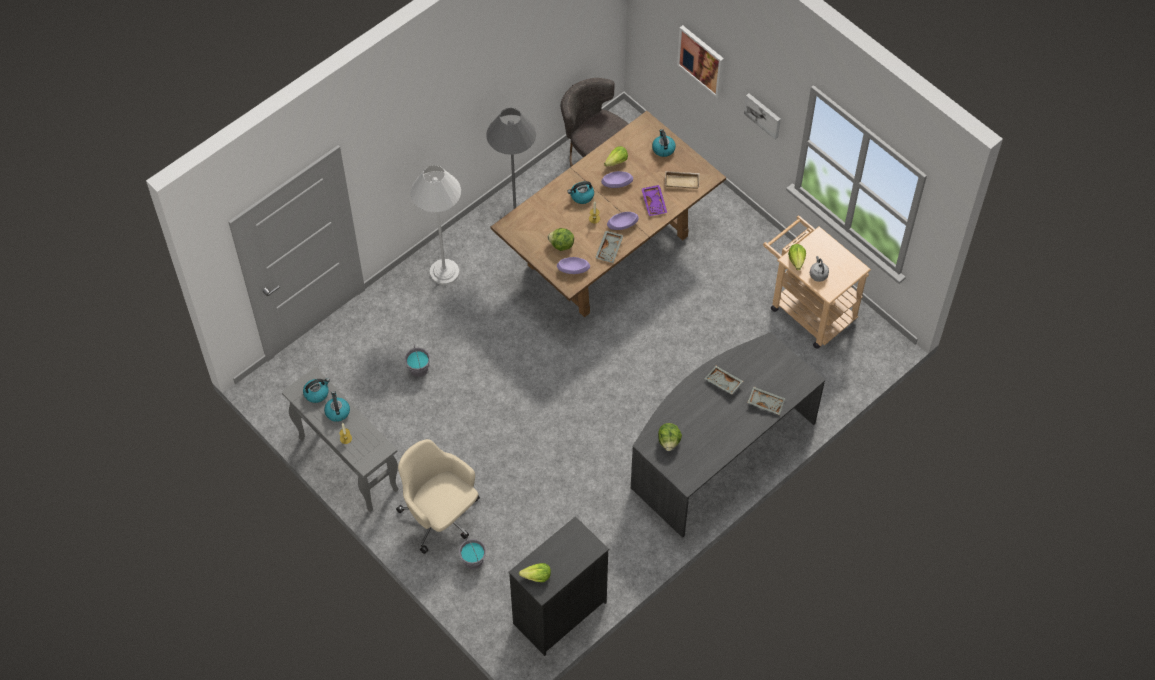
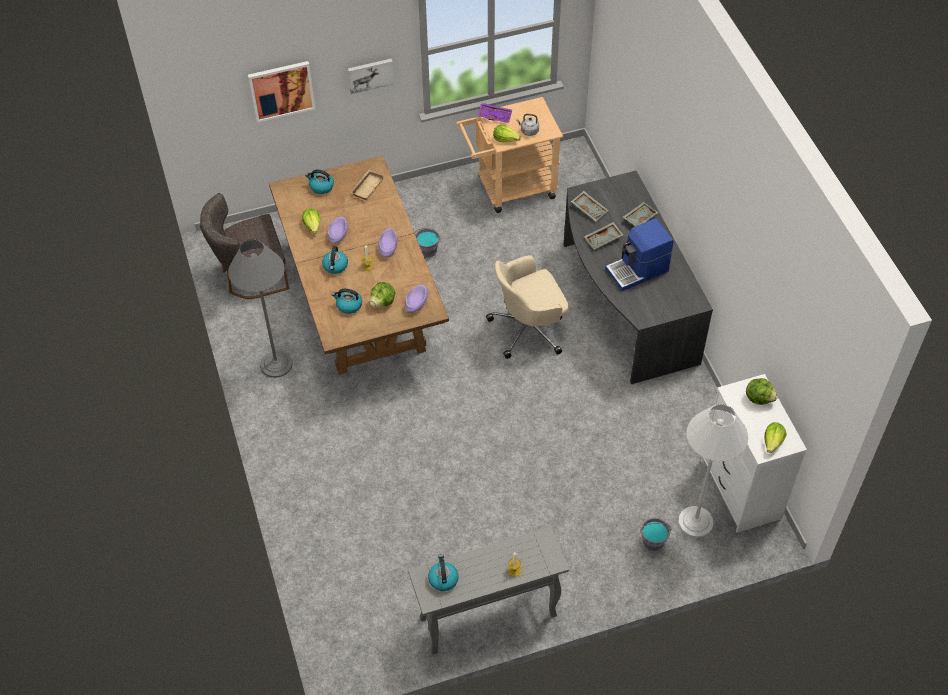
camera: 65 degrees left, 5 degrees down
kettle [324,391,350,422] -> kettle moved to [332,288,362,314]
beige office chair [396,439,480,554] -> beige office chair moved to [486,255,569,359]
grey bucket [405,345,430,377] -> grey bucket moved to [415,228,440,258]
white floor lamp [410,165,461,285] -> white floor lamp moved to [678,404,748,538]
black dresser [508,516,609,656] -> white dresser [701,374,807,533]
grey tray [595,230,624,263] -> grey tray moved to [571,191,609,221]
purple tray [641,185,667,216] -> purple tray moved to [478,103,512,123]
lettuce [658,423,682,451] -> lettuce moved to [746,378,778,405]
none -> coffee machine [605,218,673,291]

